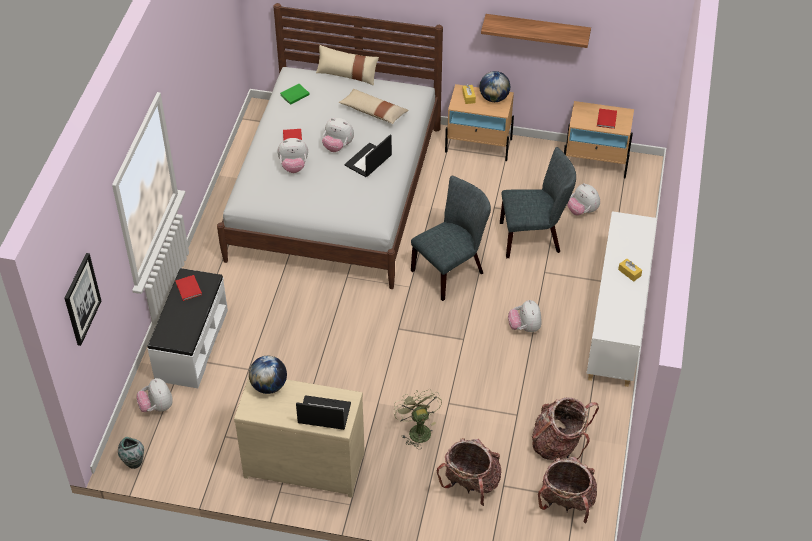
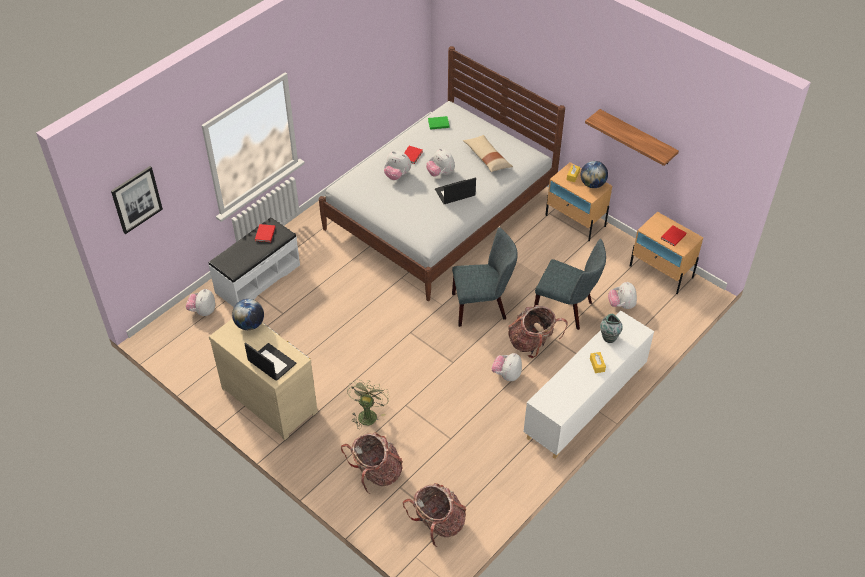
camera: 30 degrees right, 0 degrees up
vase [118,437,144,469] -> vase moved to [600,314,623,343]
beige pillow [316,45,379,85] -> none
backpack [532,397,599,460] -> backpack moved to [508,305,567,358]

